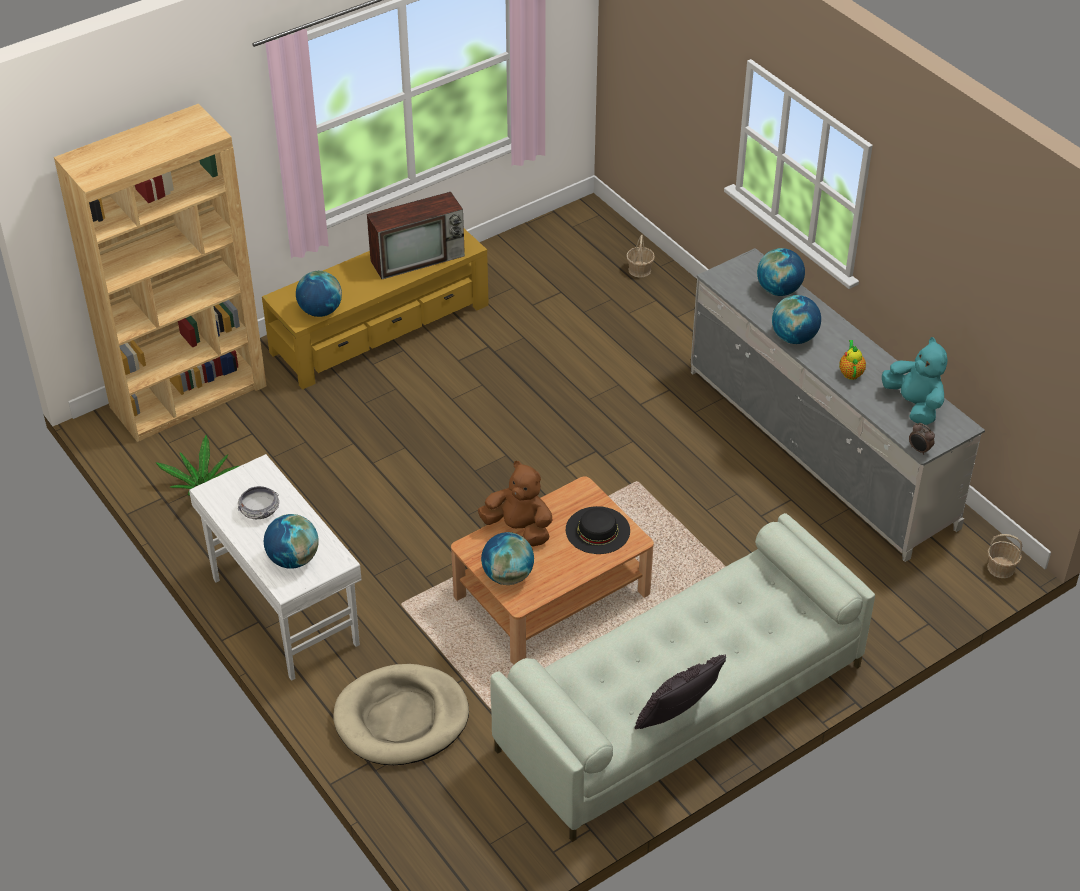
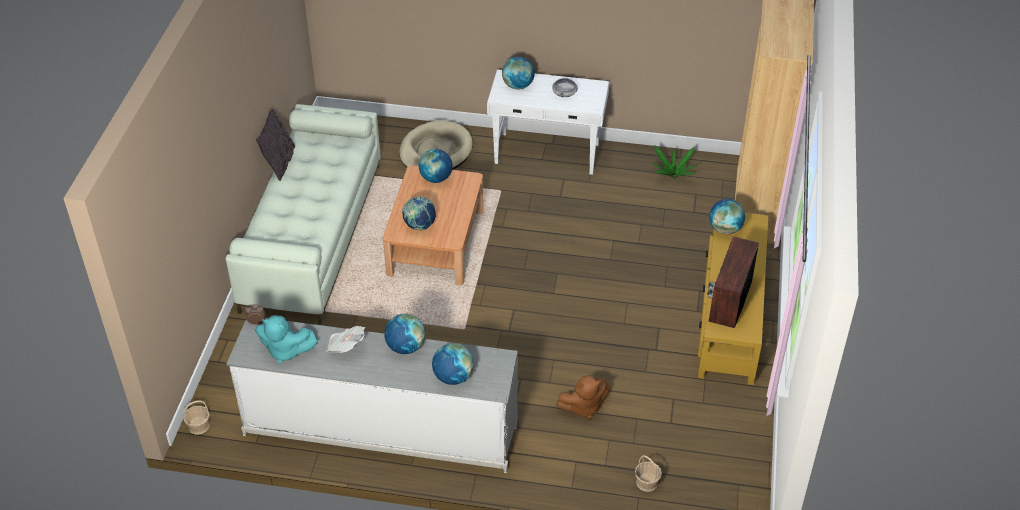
camera: 135 degrees right, 0 degrees up
brown plush toy [478,461,552,547] -> brown plush toy moved to [557,375,610,419]
black hat [566,506,630,554] -> globe [402,197,436,231]
teapot [839,340,866,380] -> newspaper [326,326,365,353]

